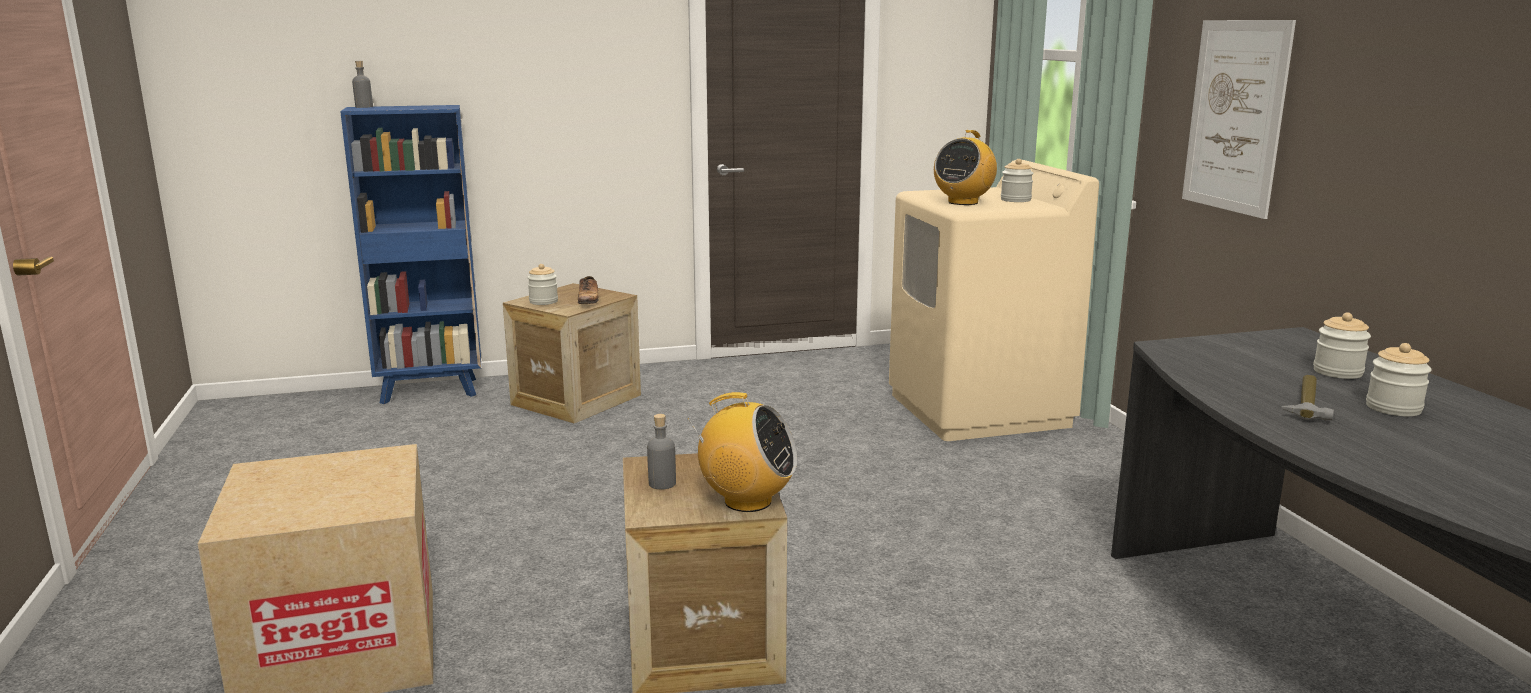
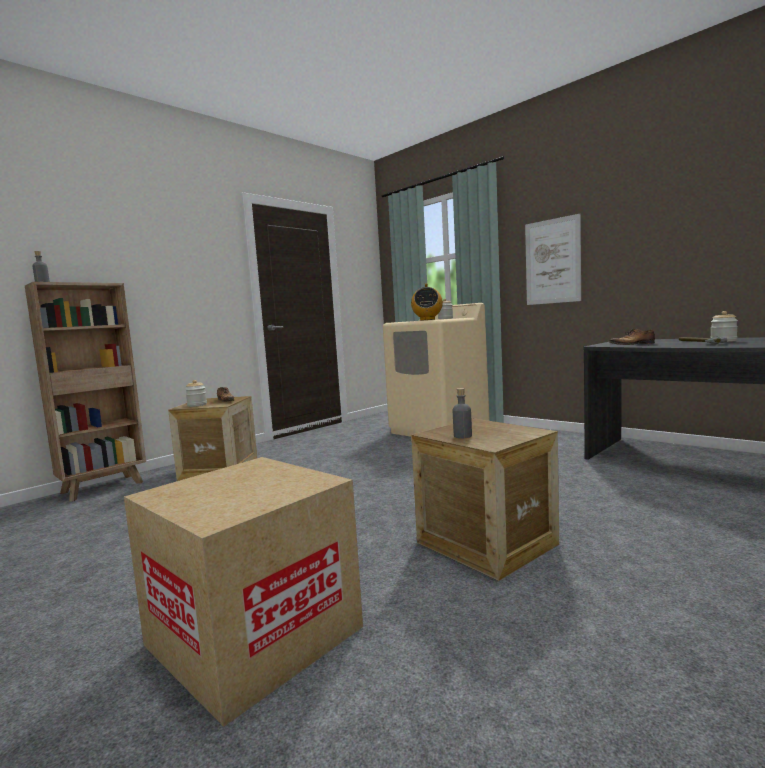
camera: 30 degrees left, 10 degrees down
blue bookcase [340,105,481,404] -> brown bookcase [25,282,146,502]
radio [688,392,797,512] -> none
jar [1313,312,1371,379] -> none
none -> shoe [609,328,655,345]

